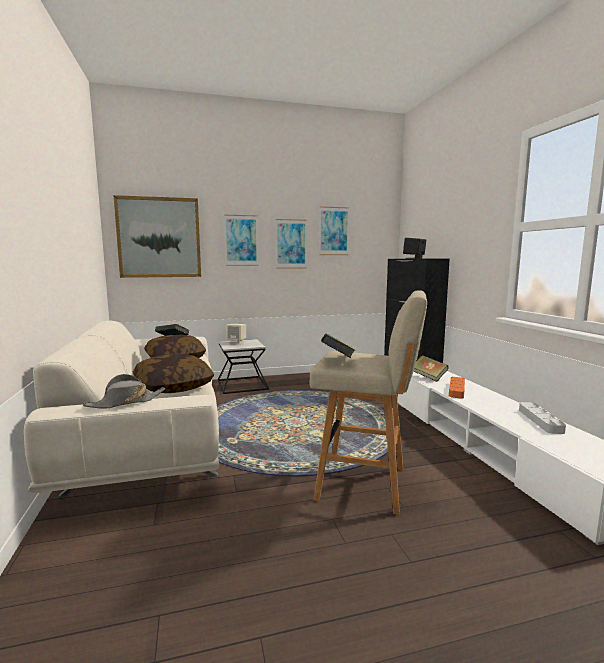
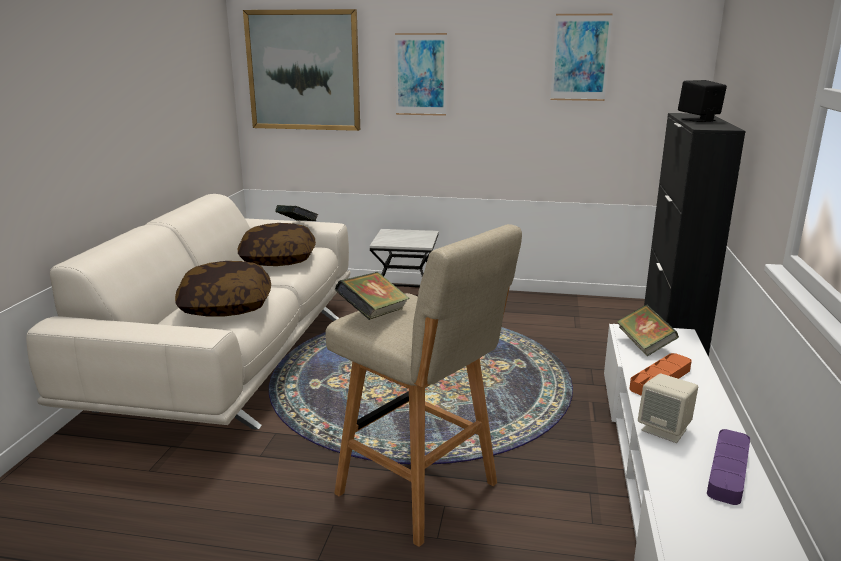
camera: 25 degrees right, 10 degrees up
grey hat [83,374,165,409] -> none
beige speaker [226,324,246,344] -> beige speaker moved to [638,373,698,443]
picture [276,219,307,269] -> none
grey tray [519,402,566,434] -> purple tray [707,429,750,505]

